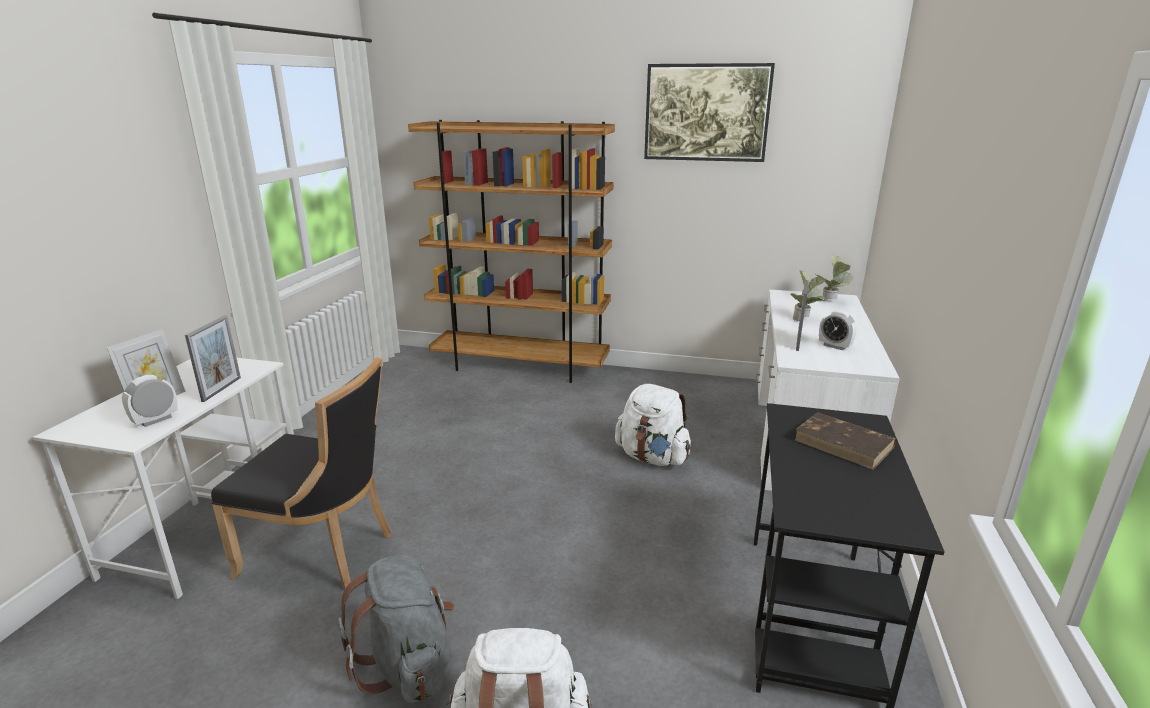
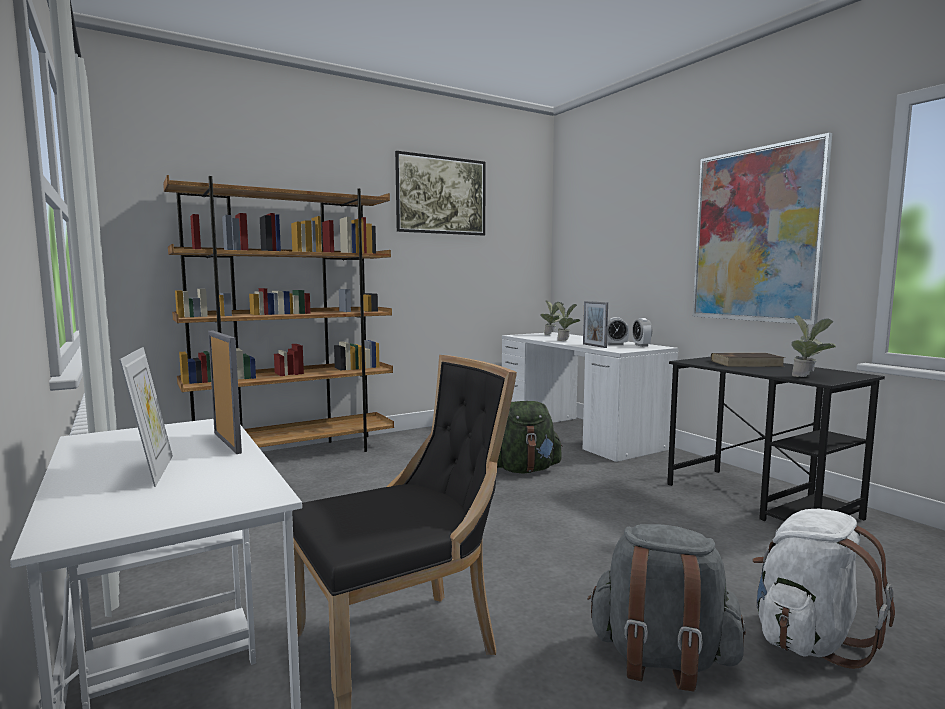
camera: 45 degrees left, 15 degrees down
alarm clock [122,375,178,427] -> alarm clock moved to [632,318,652,347]
white backpack [615,384,691,466] -> green backpack [497,401,563,474]
none -> picture [693,132,832,325]
none -> potted plant [791,315,836,377]

